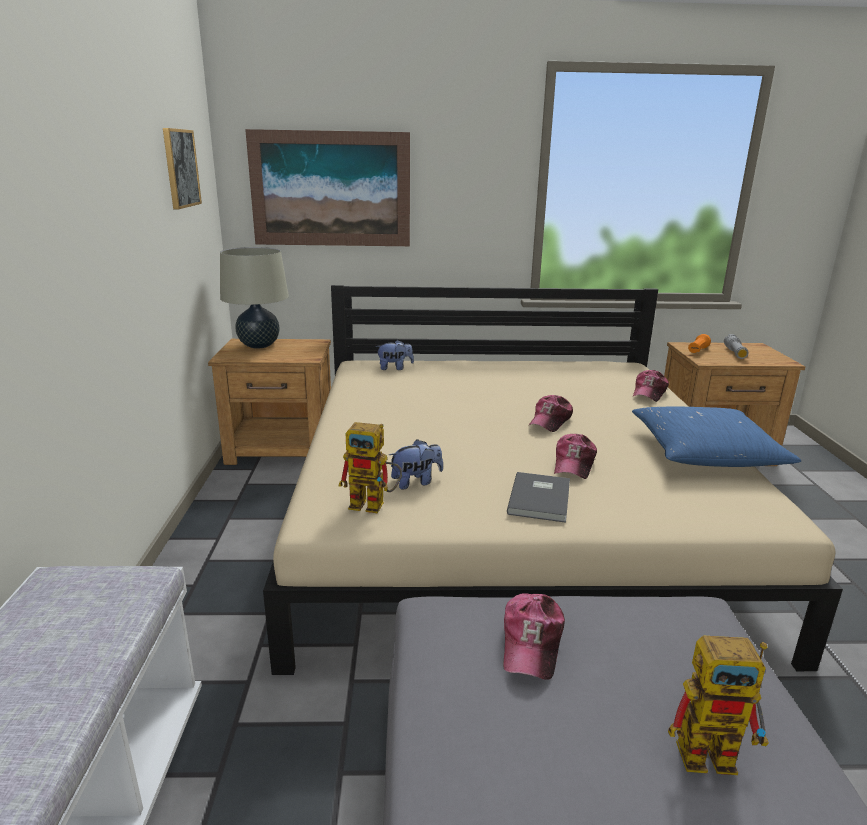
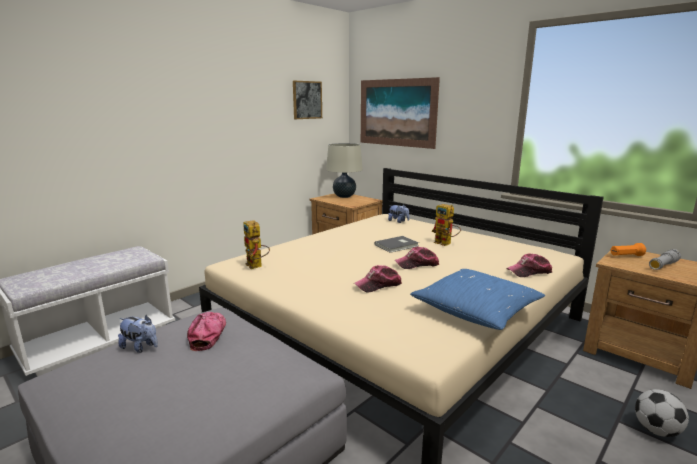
camera: 45 degrees right, 5 degrees down
plush toy [389,439,443,490] -> plush toy moved to [118,315,158,353]
cap [503,593,565,680] -> cap turned 120 degrees clockwise [187,312,226,351]
grey book [507,472,570,523] -> grey book moved to [375,236,419,253]
toy robot [668,636,769,775] -> toy robot moved to [432,204,461,246]
none -> football [635,389,689,437]

